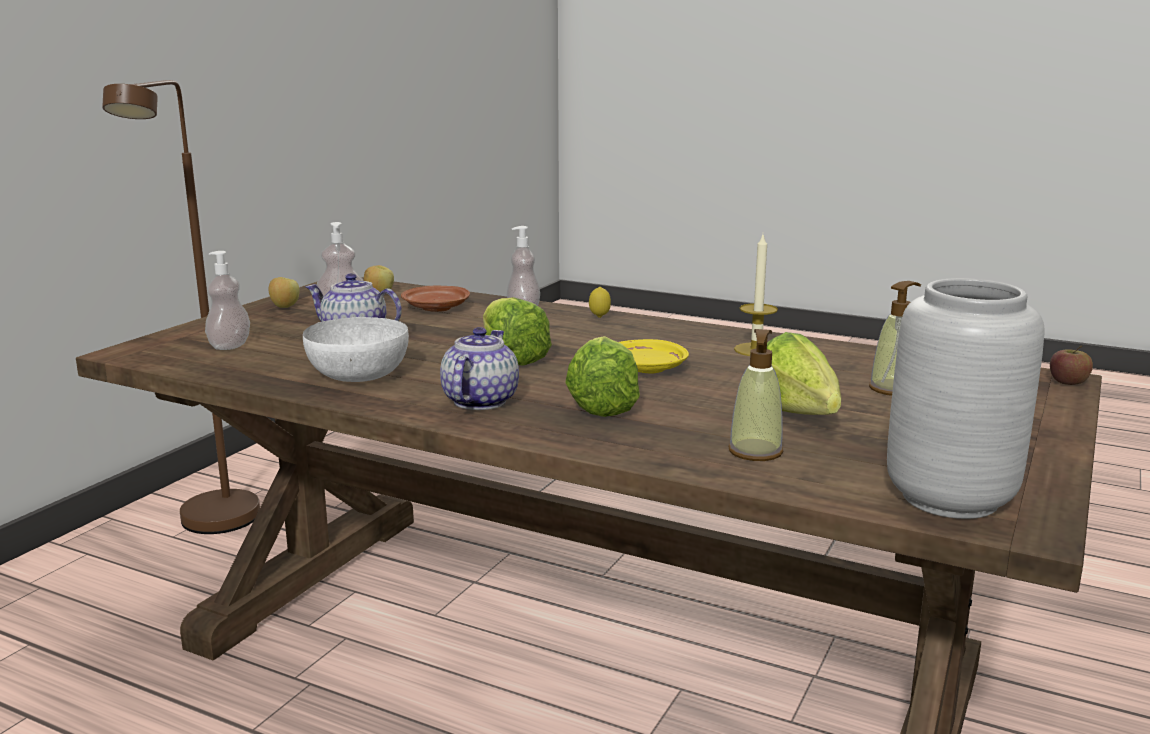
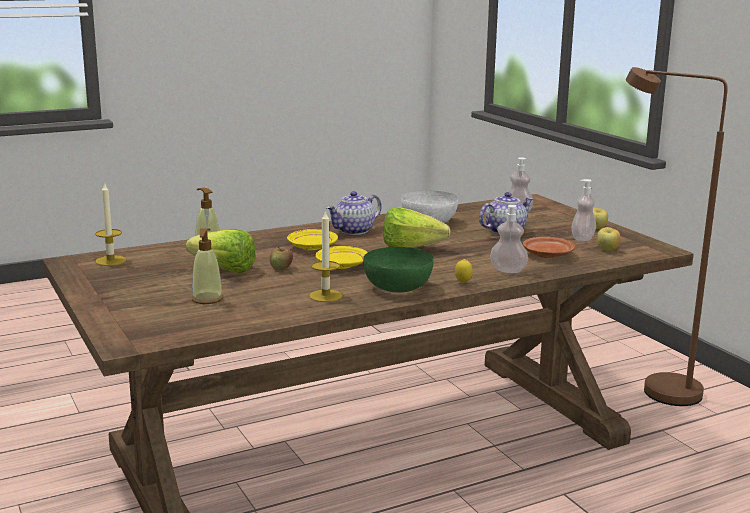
camera: 125 degrees right, 0 degrees up
teapot [440,327,519,410] -> teapot turned 90 degrees clockwise [326,191,381,235]
lettuce [566,336,640,417] -> yellow plate [287,229,338,250]
grey vase [887,278,1045,519] -> candle [95,182,126,266]
apple [1050,346,1093,385] -> apple moved to [270,246,293,271]
none -> green bowl [363,247,433,292]

